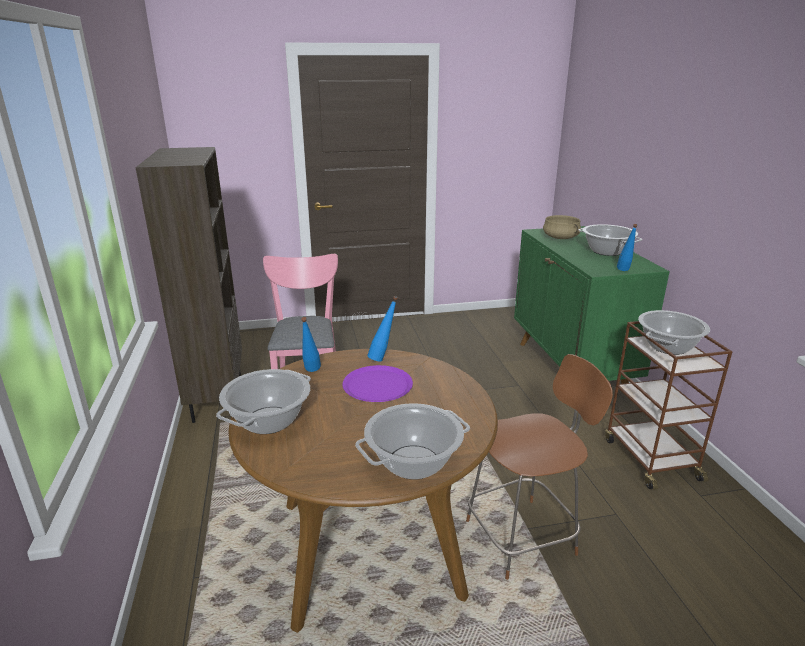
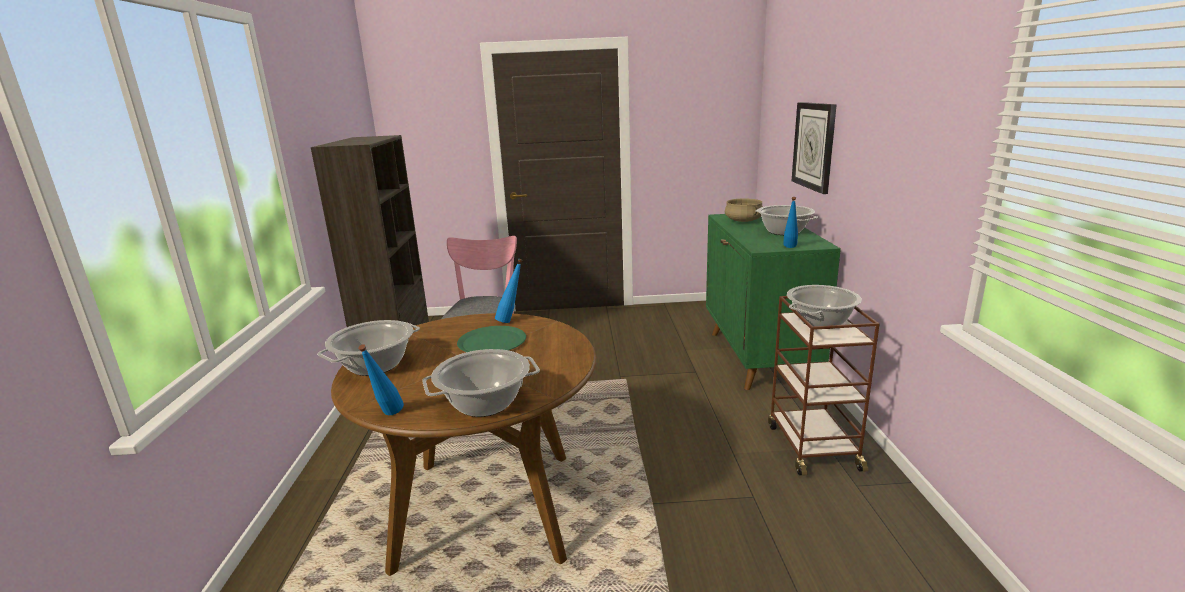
camera: 10 degrees right, 5 degrees down
blue bottle [301,317,321,372] -> blue bottle moved to [358,344,404,415]
purple plate [342,365,413,402] -> green plate [457,326,526,352]
brown stool [466,354,613,580] -> none
none -> wall clock [792,102,837,194]

